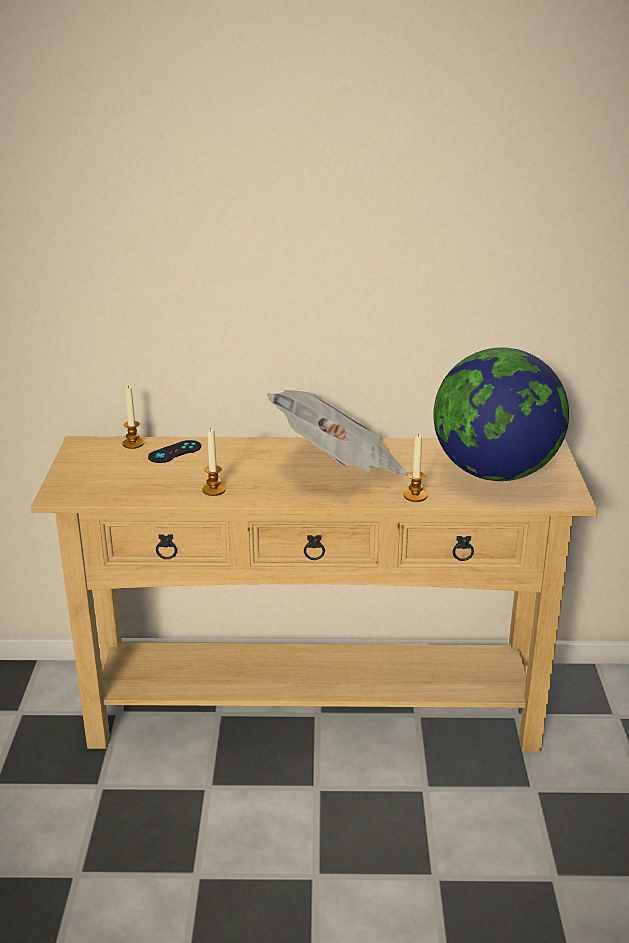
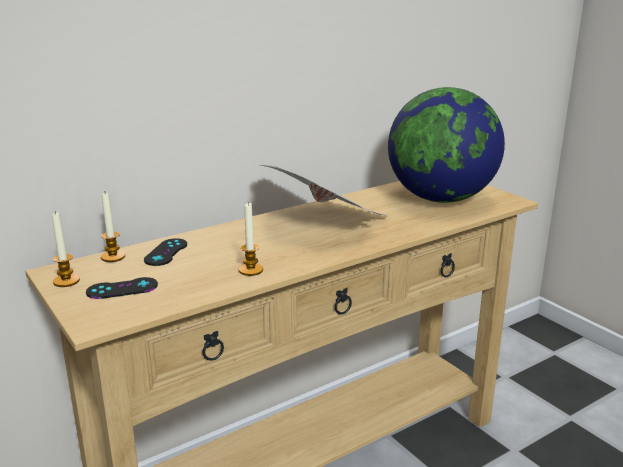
camera: 35 degrees left, 5 degrees down
candle [404,434,427,502] -> candle moved to [52,211,80,287]
none -> black game controller [86,277,158,299]

